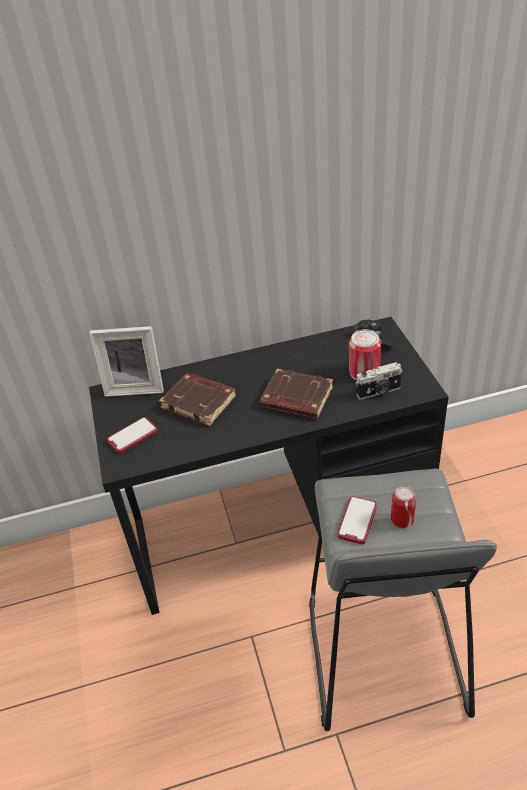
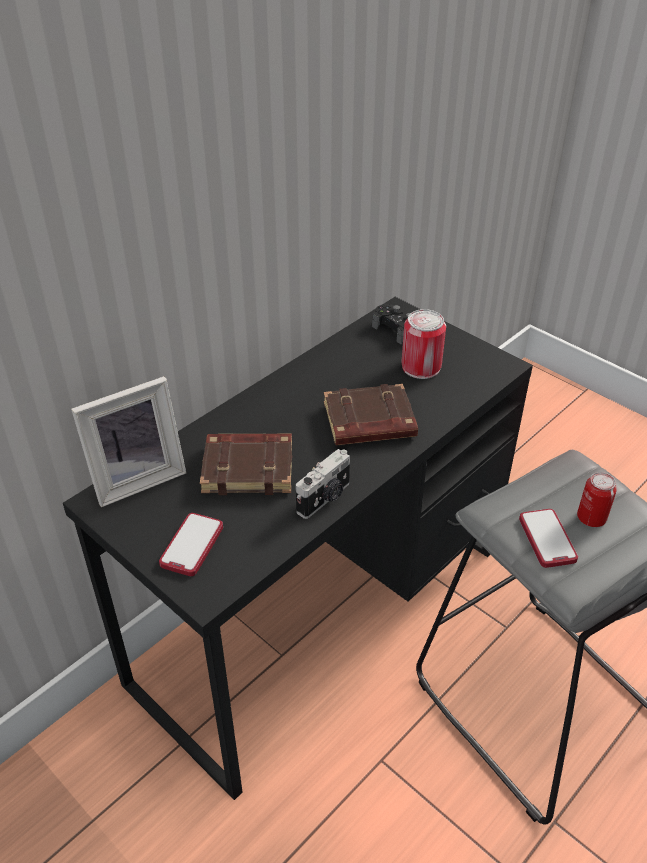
camera: 35 degrees left, 0 degrees up
camera [356,362,403,400] -> camera moved to [296,449,350,519]

